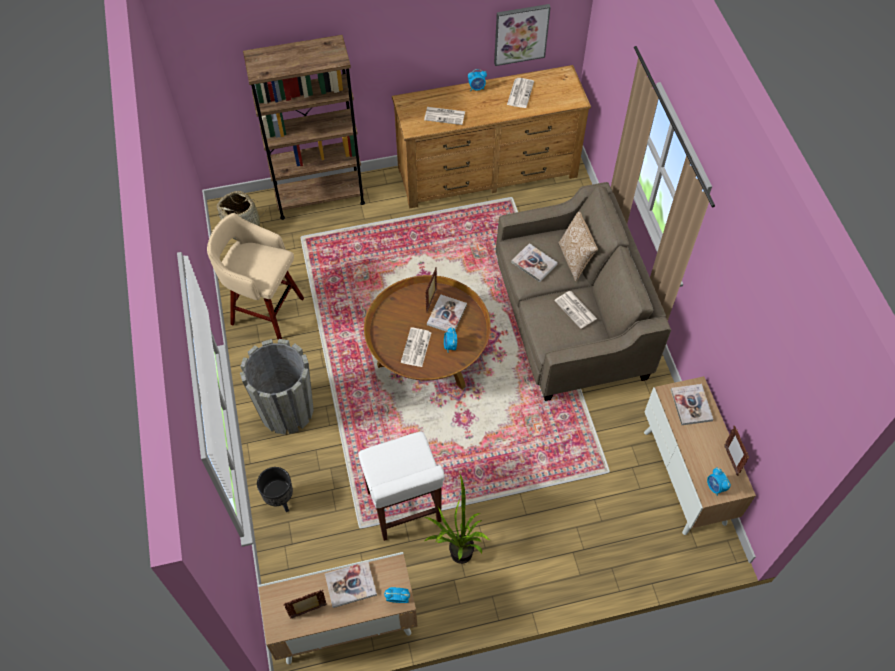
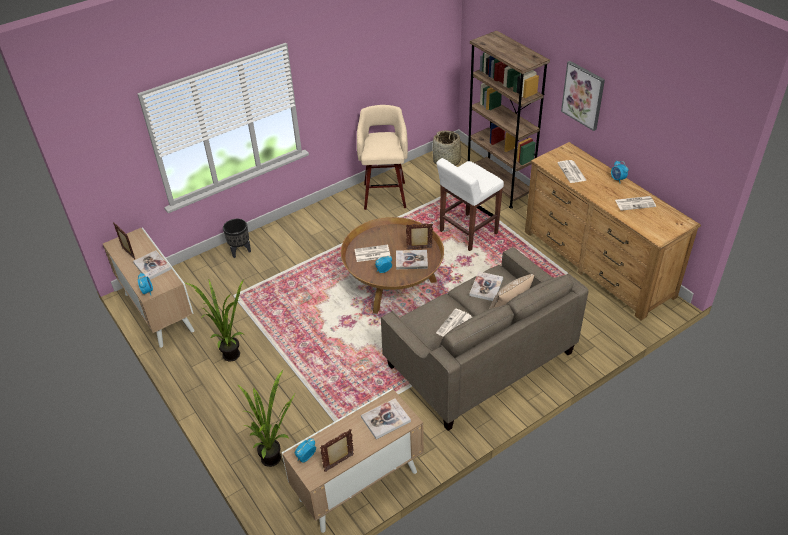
camera: 70 degrees right, 15 degrees down
grey planter [240,339,313,434] -> none
white stool [358,432,445,541] -> white stool moved to [436,158,504,251]
picture [494,4,551,66] -> picture moved to [561,61,605,131]
none -> potted plant [238,369,296,467]

